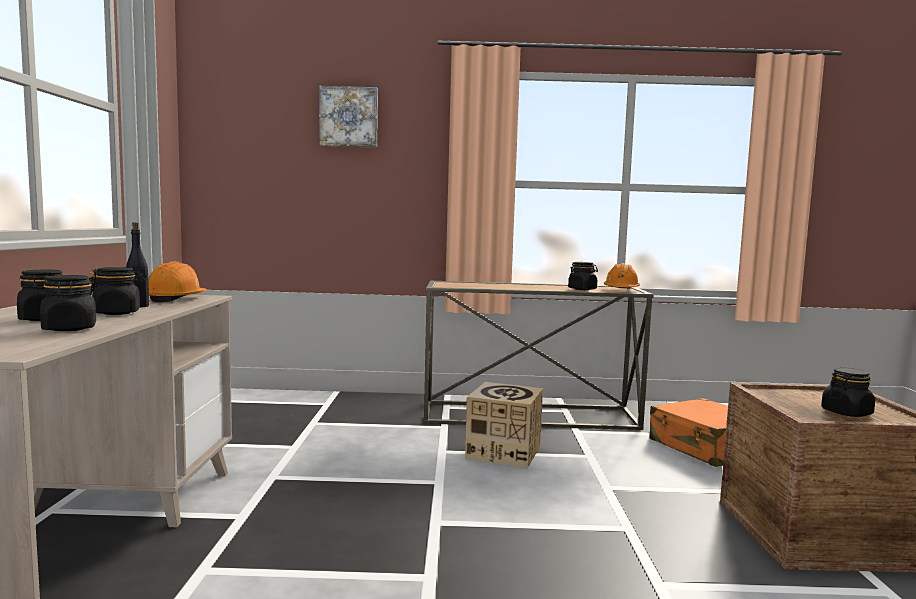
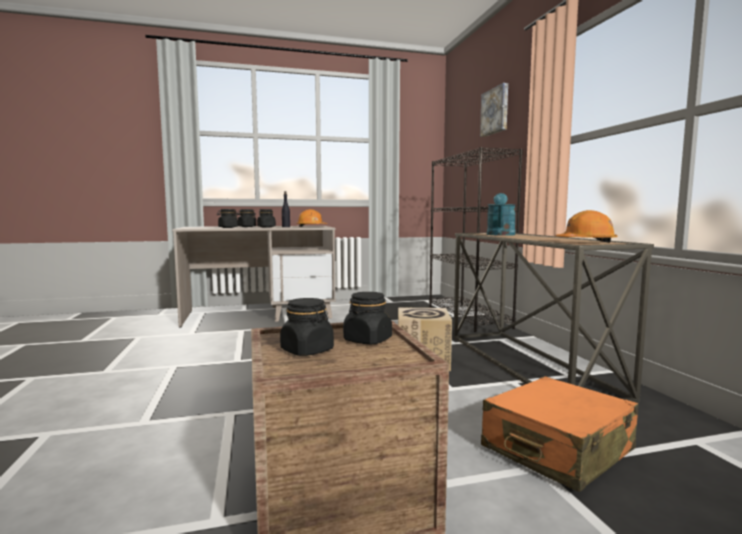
camera: 75 degrees right, 0 degrees up
black jar [568,262,598,290] -> black jar moved to [343,292,392,344]
none -> black bookcase [429,147,523,332]
none -> turquoise watering can [487,193,516,236]

